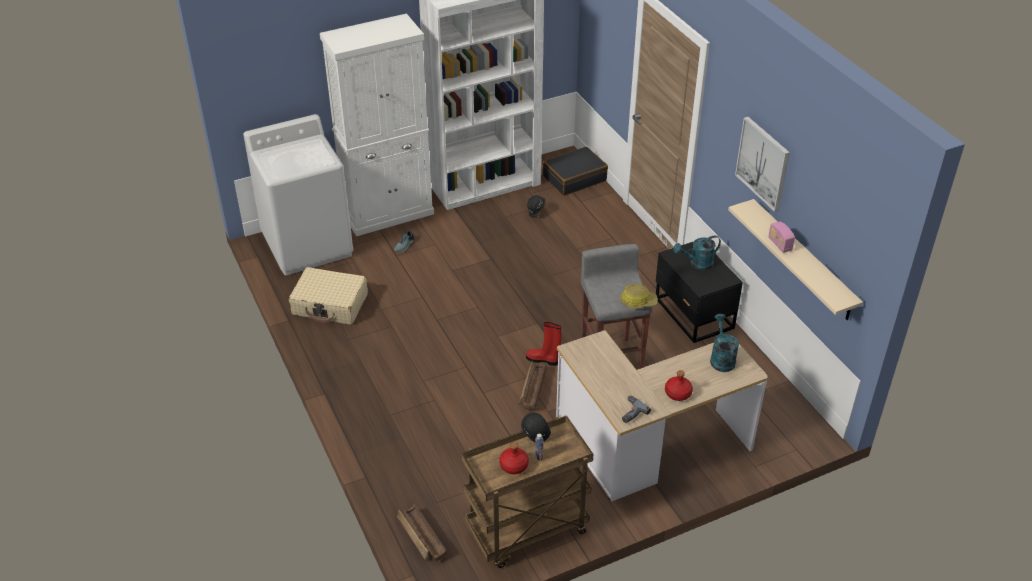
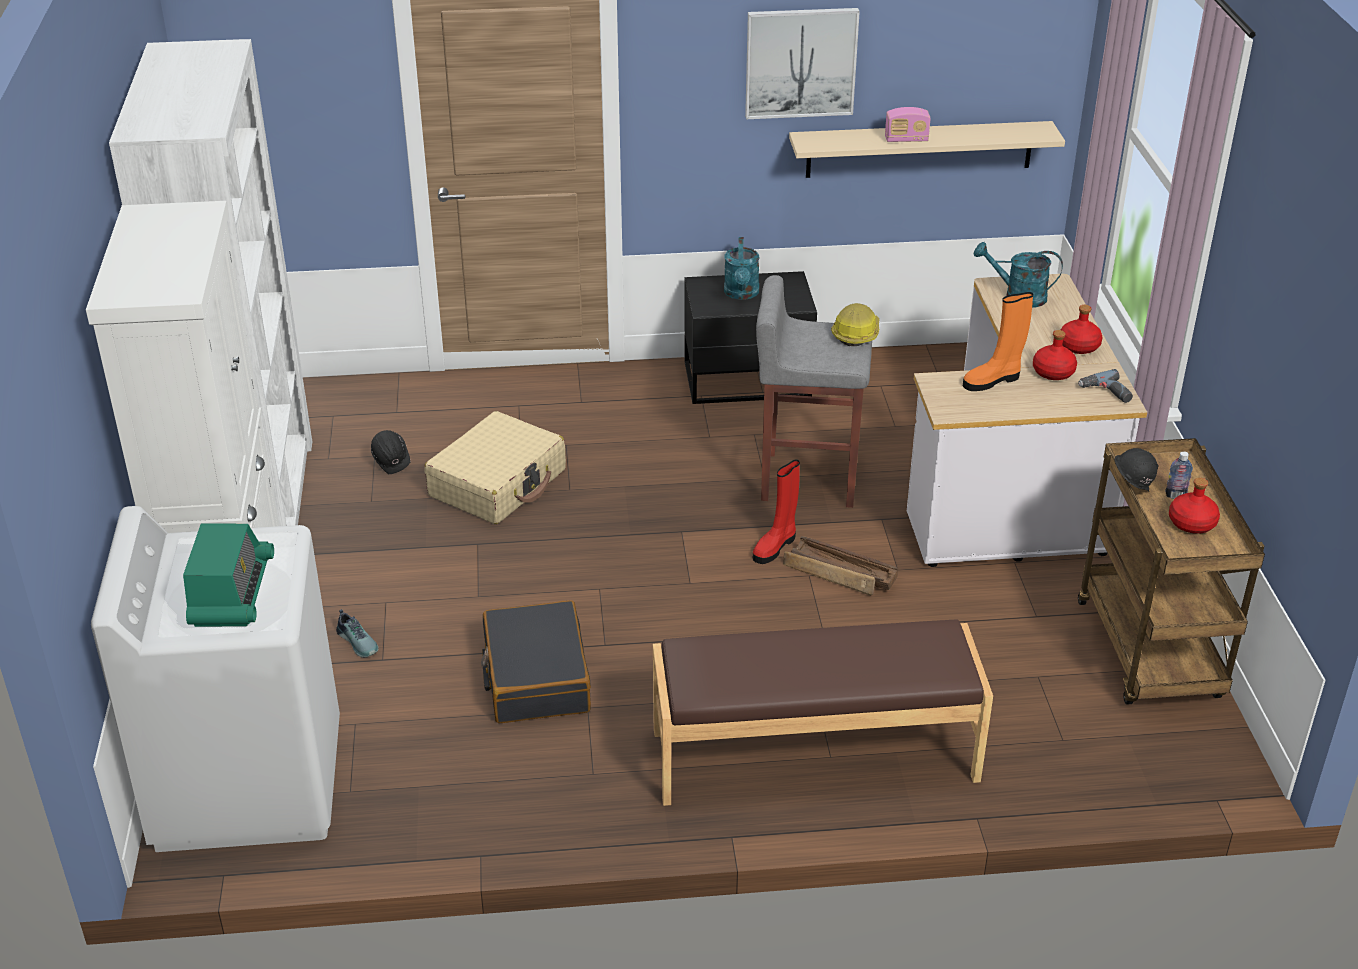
camera: 70 degrees left, 5 degrees down
beige suitcase [289,267,368,325] -> beige suitcase moved to [424,411,566,524]
crate [397,504,447,561] -> none
black suitcase [543,147,608,196] -> black suitcase moved to [481,600,591,723]
none -> radio [183,523,274,627]
none -> brown bench [653,619,993,806]
none -> orange boot [963,292,1033,391]
none -> red bottle [1033,330,1077,380]

